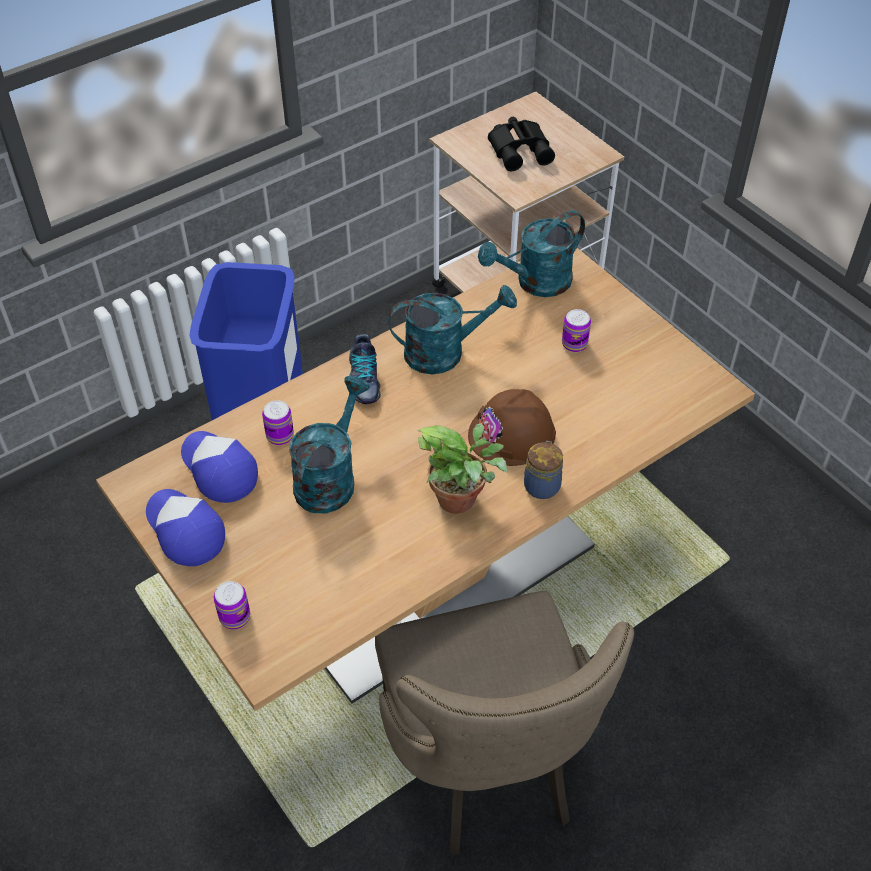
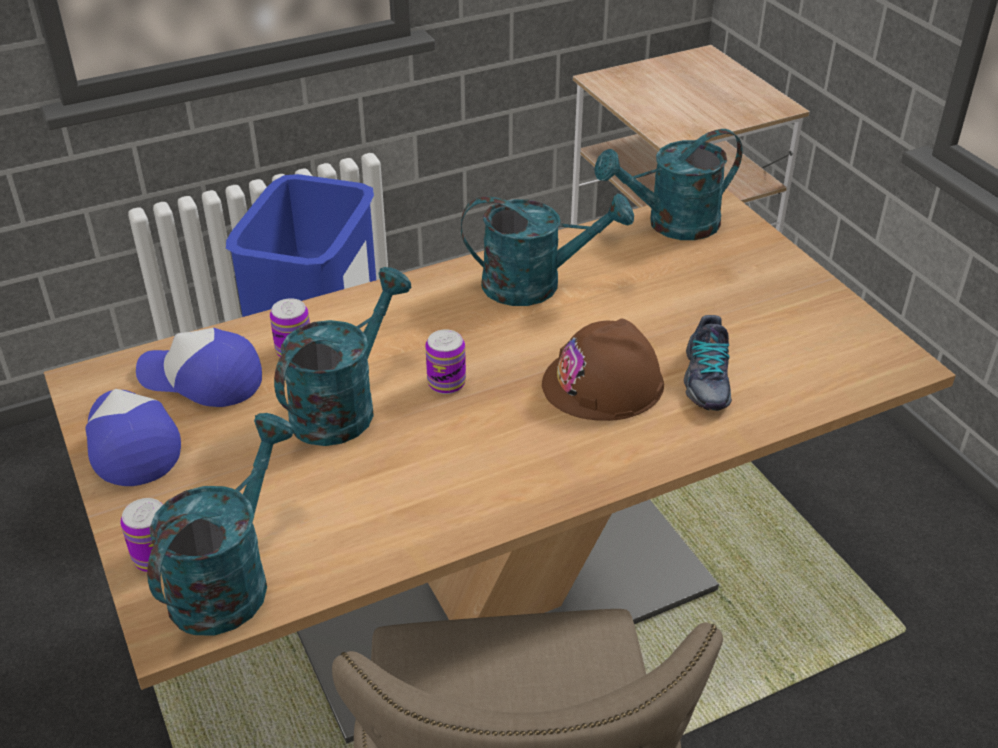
camera: 10 degrees right, 10 degrees down
cap [181,431,258,503] -> cap turned 45 degrees counterclockwise [136,328,262,407]
shoe [349,334,381,404] -> shoe moved to [684,315,732,411]
potted plant [417,423,507,514] -> none
black binoculars [488,117,555,171] -> none
jar [524,441,563,499] -> none
can [562,309,591,352] -> can moved to [425,329,466,394]
none -> turquoise watering can [147,413,295,635]

